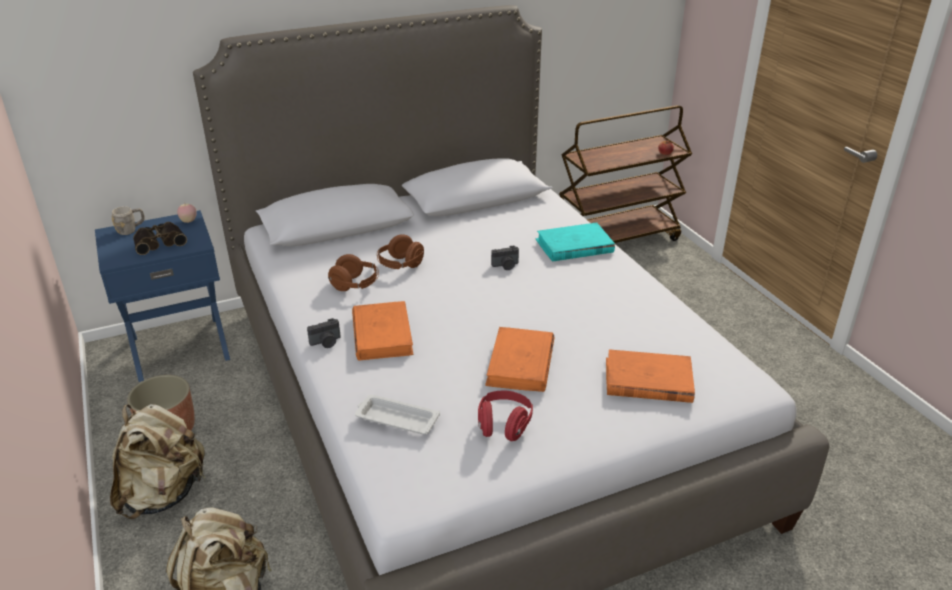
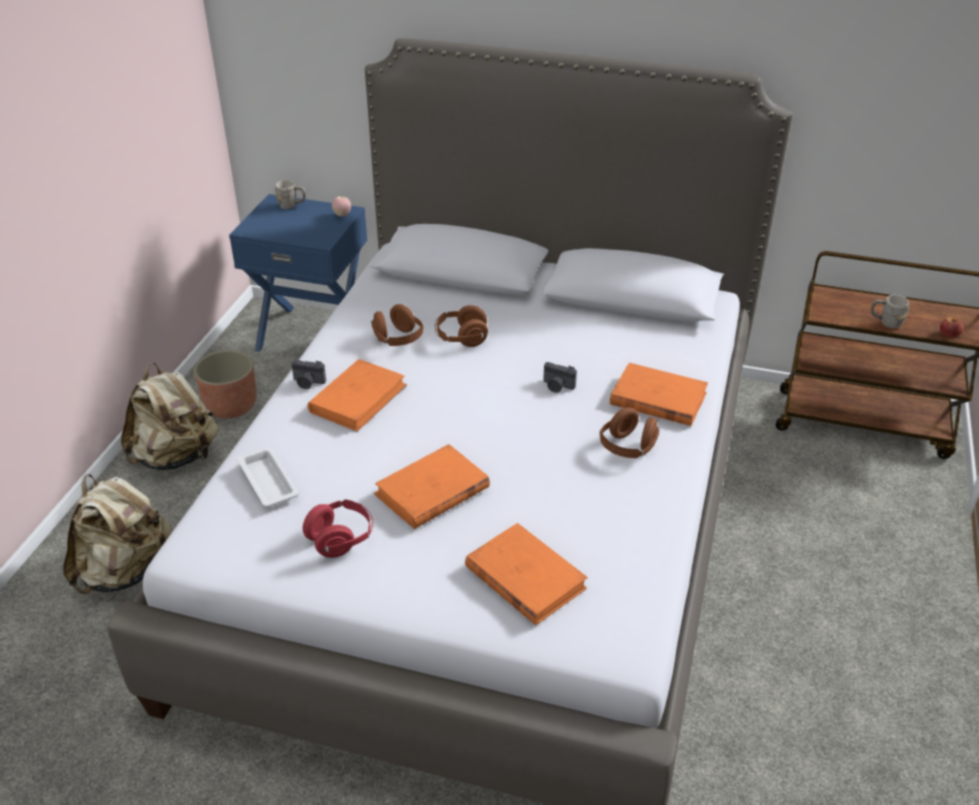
camera: 40 degrees right, 5 degrees up
binoculars [133,222,187,255] -> none
turquoise book [535,222,615,262] -> orange book [610,363,708,426]
none -> brown headphones [599,407,659,458]
none -> grey mug [871,295,910,329]

